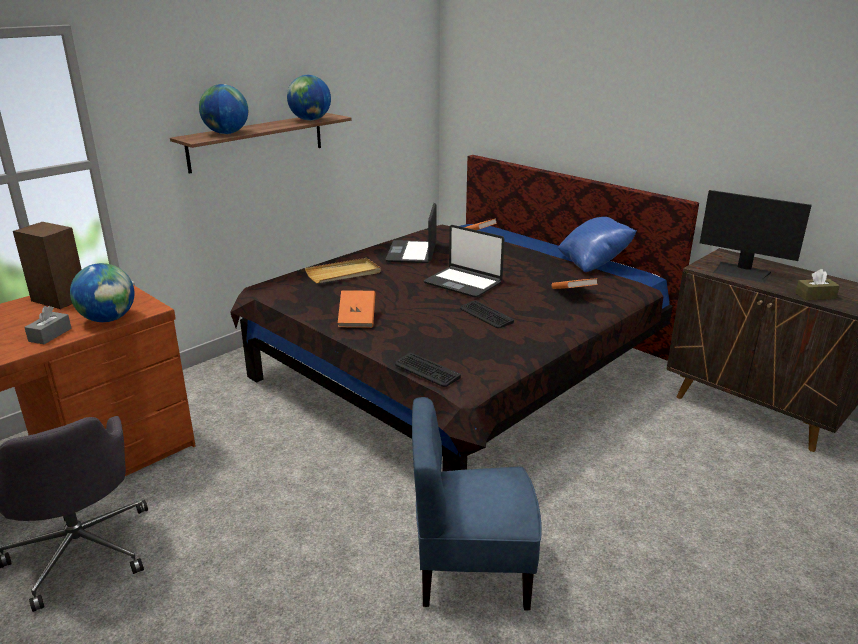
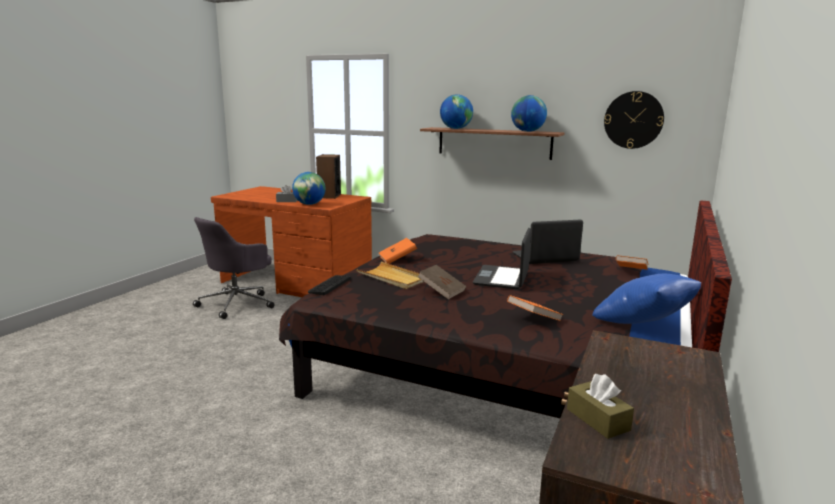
camera: 70 degrees right, 10 degrees down
beige tray [305,258,381,283] -> beige tray moved to [356,261,424,289]
blue chair [412,397,542,611] -> none
keyboard [460,300,514,328] -> brown book [418,265,466,299]
monitor [700,190,812,283] -> none
none -> wall clock [604,91,664,149]

